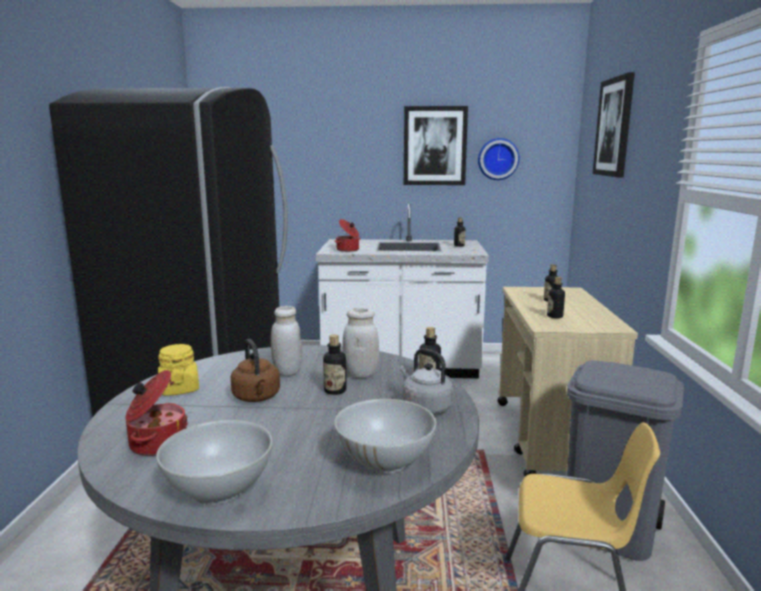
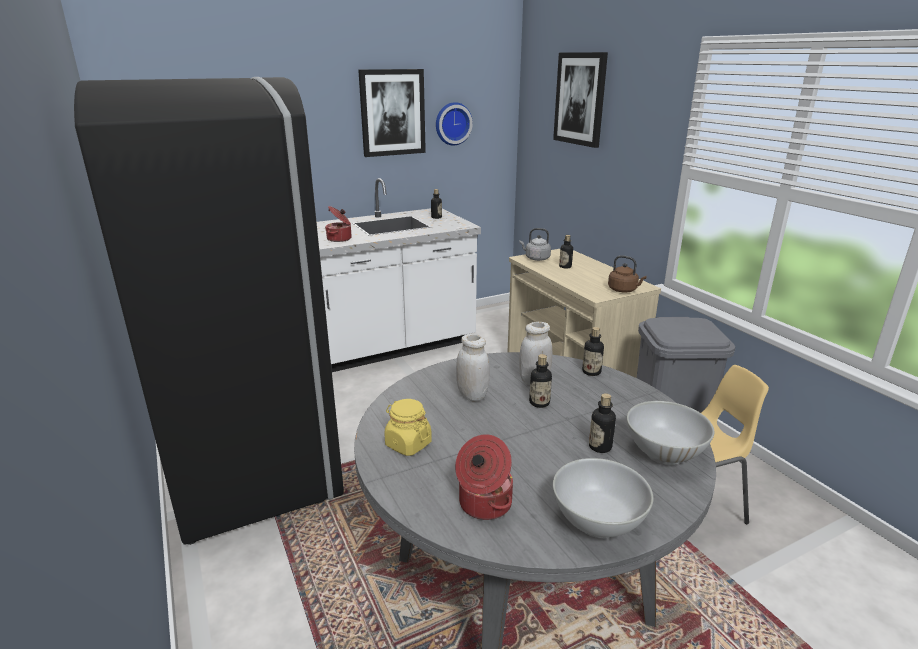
camera: 30 degrees left, 10 degrees up
brown kettle [231,339,280,402] -> brown kettle moved to [608,255,647,292]
grey kettle [400,348,453,415] -> grey kettle moved to [520,228,551,261]
bottle [547,277,565,318] -> bottle moved to [589,393,616,453]

